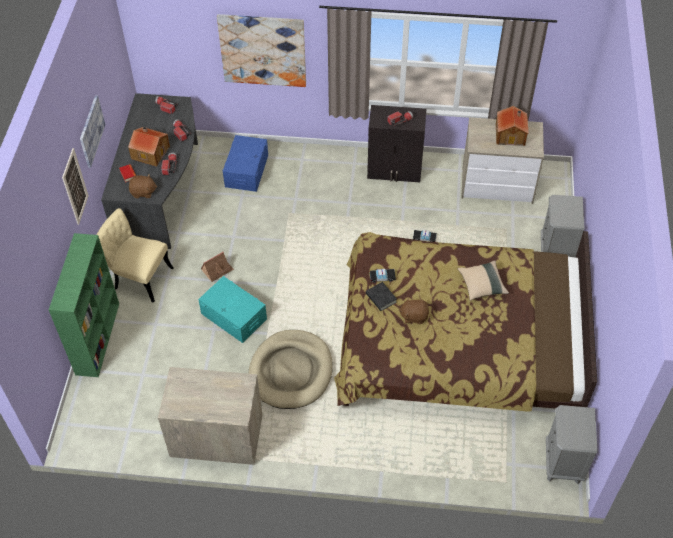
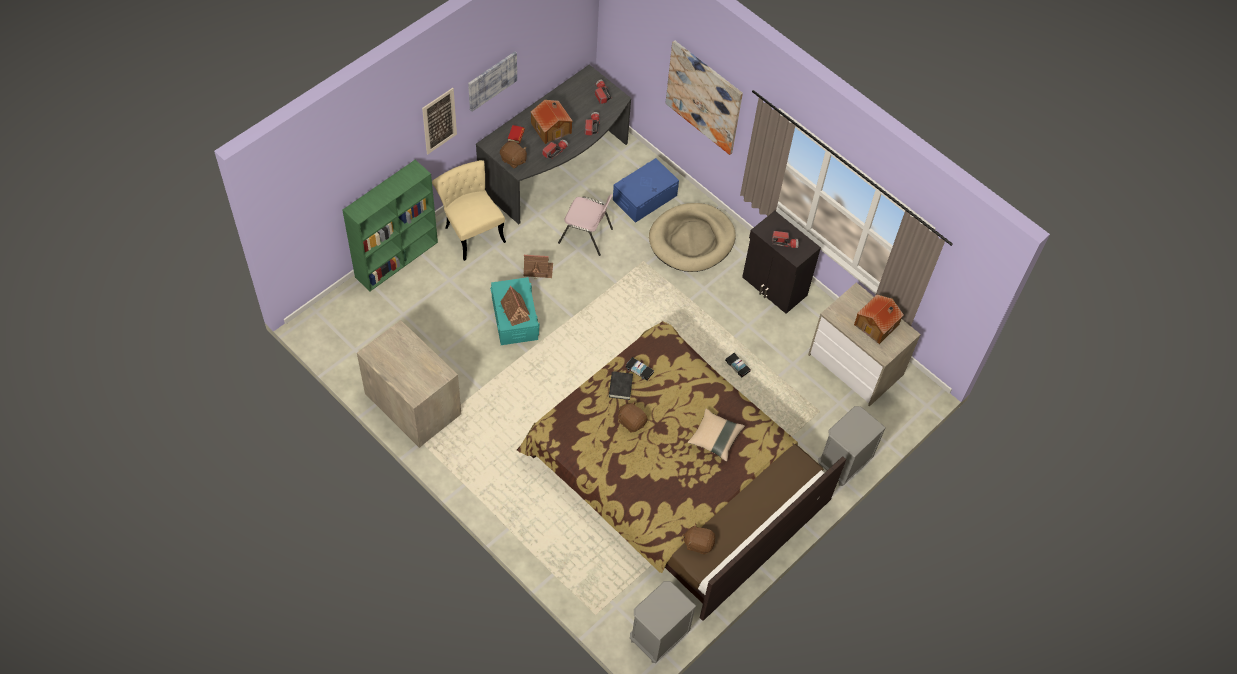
camera: 35 degrees right, 5 degrees up
beige dog bed [248,330,333,409] -> beige dog bed moved to [649,203,736,272]
none -> toy house [500,286,530,326]
none -> pink chair [558,194,613,256]
none -> brown plush toy [682,523,715,555]

